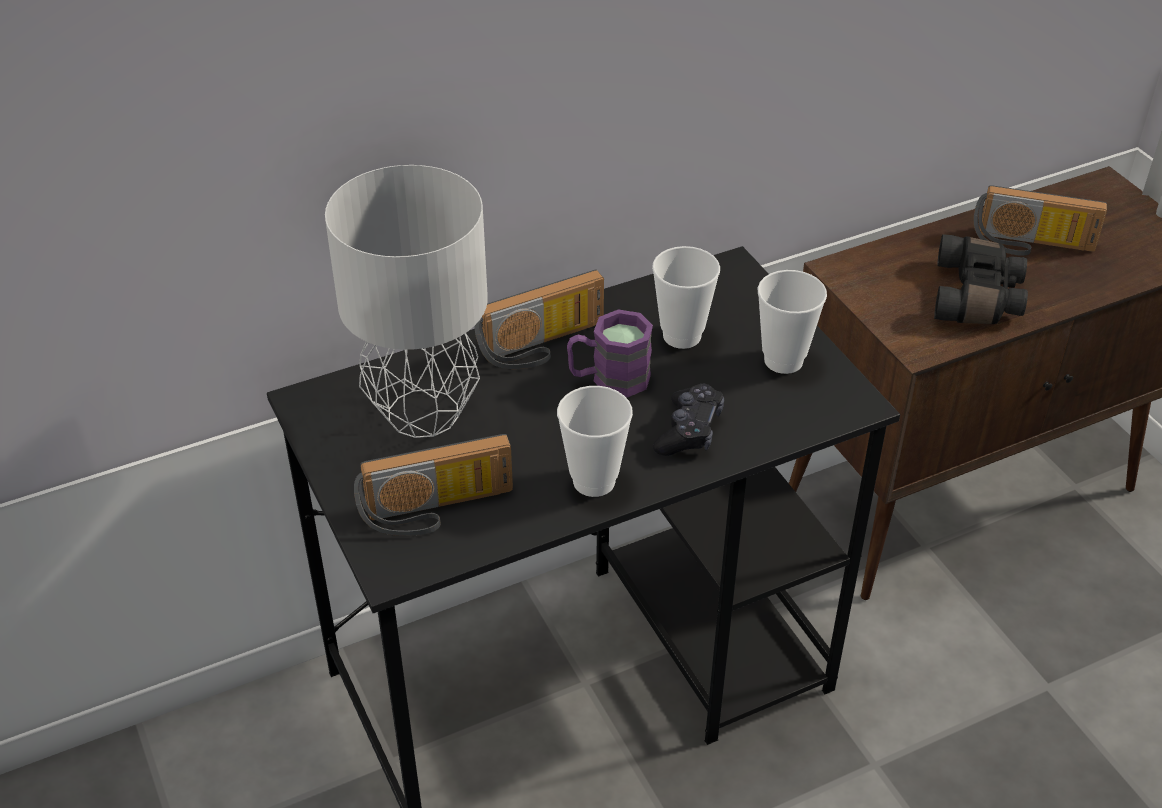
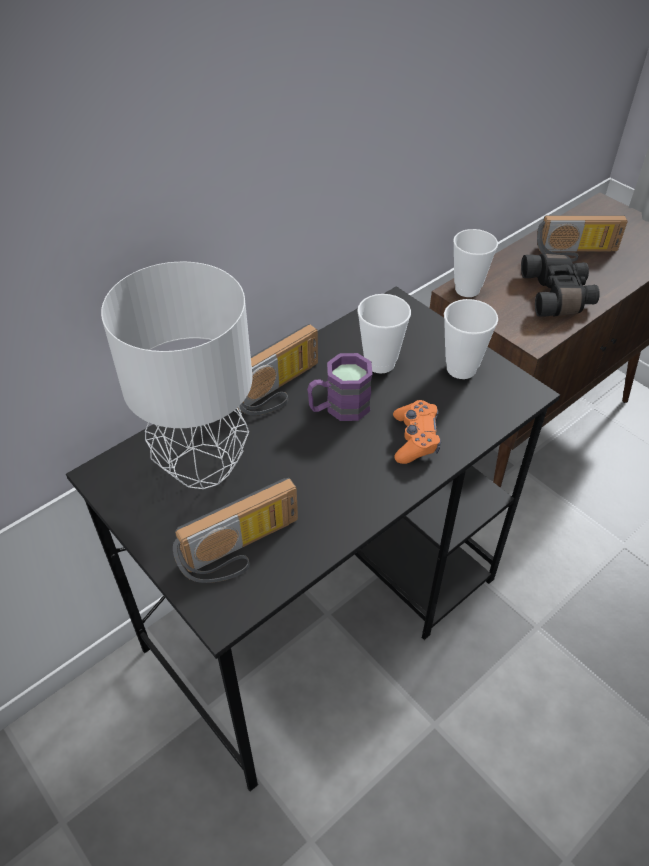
camera: 15 degrees left, 5 degrees up
cup [557,386,633,497] -> cup moved to [453,229,498,297]
black game controller [653,384,724,456] -> orange game controller [393,400,441,464]

